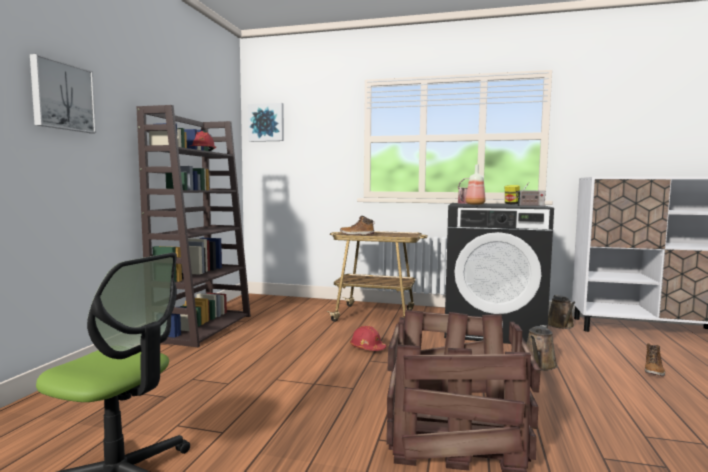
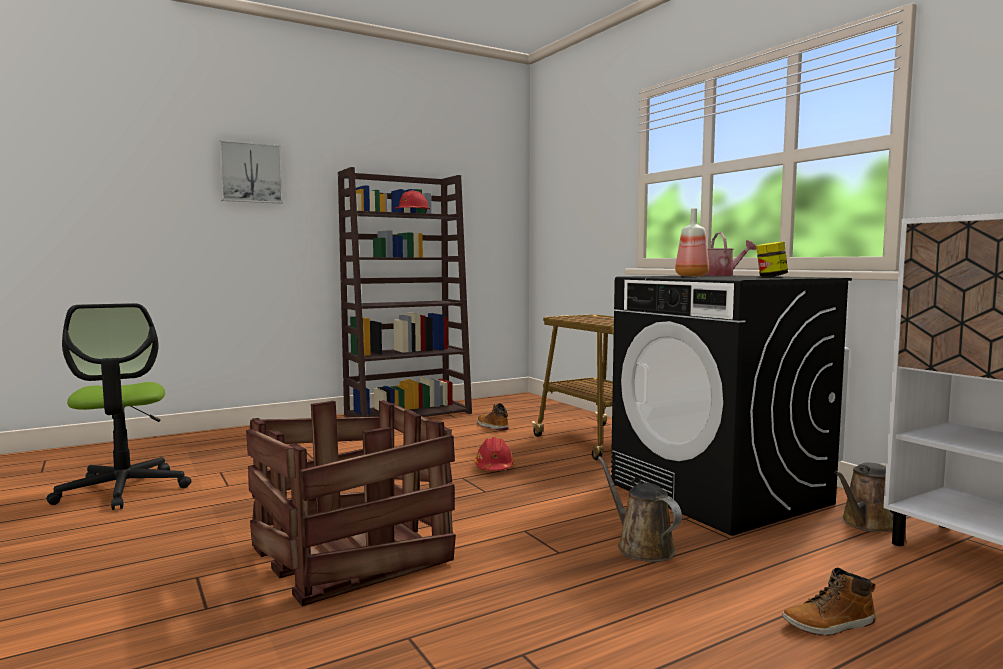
camera: 45 degrees right, 0 degrees up
picture [248,103,284,142] -> none
boot [340,216,375,235] -> boot moved to [477,403,509,430]
radio [516,182,545,206] -> none
brown watering can [526,325,558,371] -> brown watering can turned 75 degrees clockwise [598,456,682,562]

